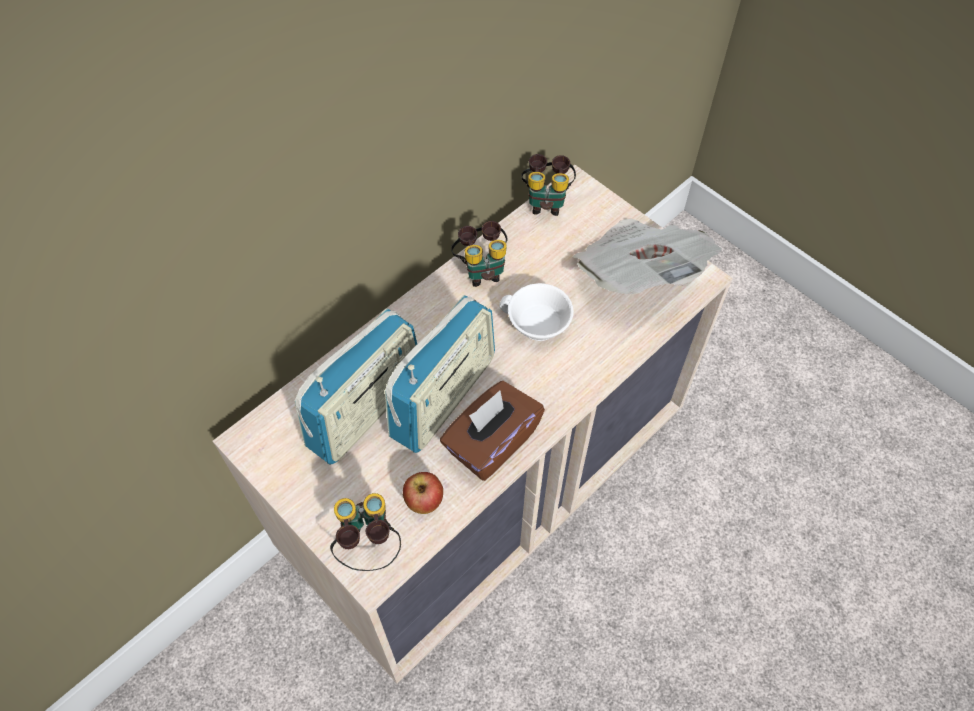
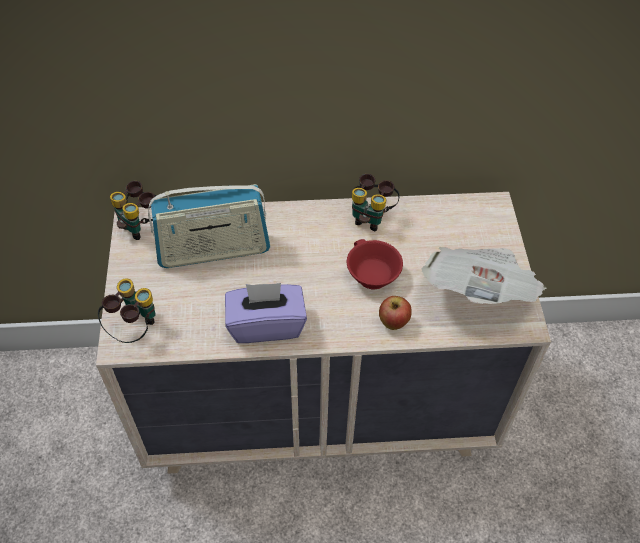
camera: 40 degrees right, 5 degrees down
radio [385,295,495,453] -> none
apple [403,472,443,514] -> apple moved to [379,296,412,330]
brown tissue box [440,381,545,481] -> purple tissue box [225,283,307,343]
white cup [499,283,574,341] -> red cup [347,239,403,289]
binoculars [521,154,576,216] -> binoculars moved to [110,181,157,240]

